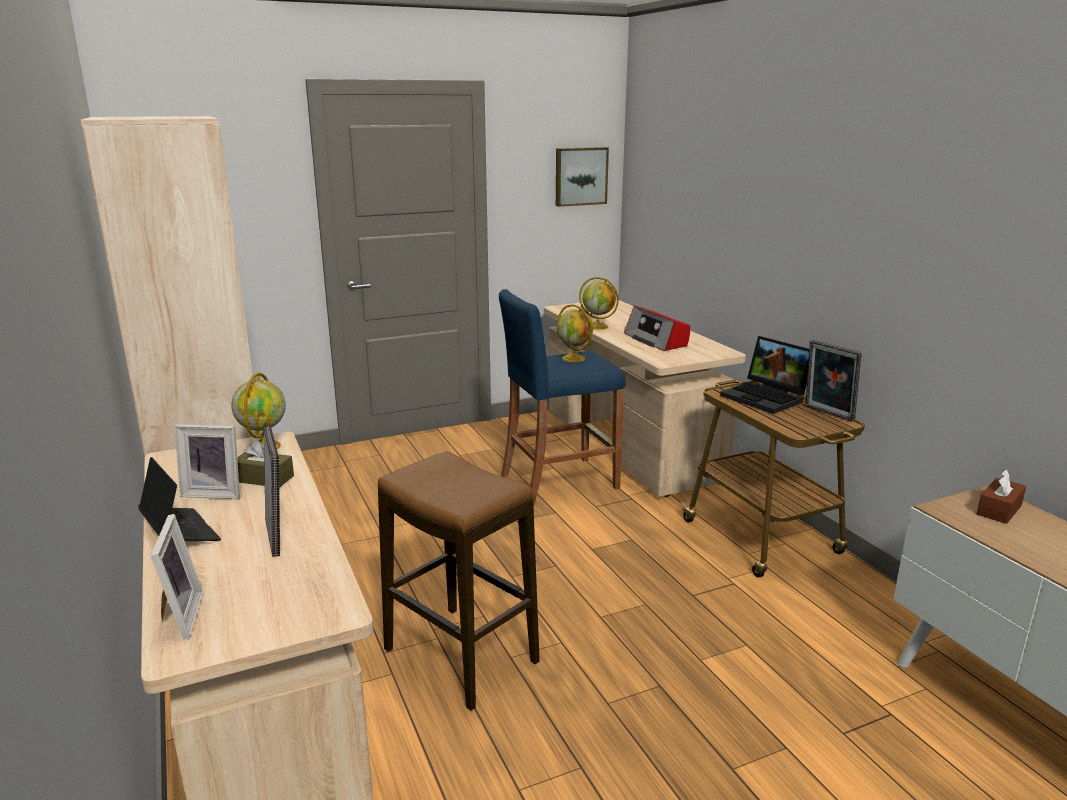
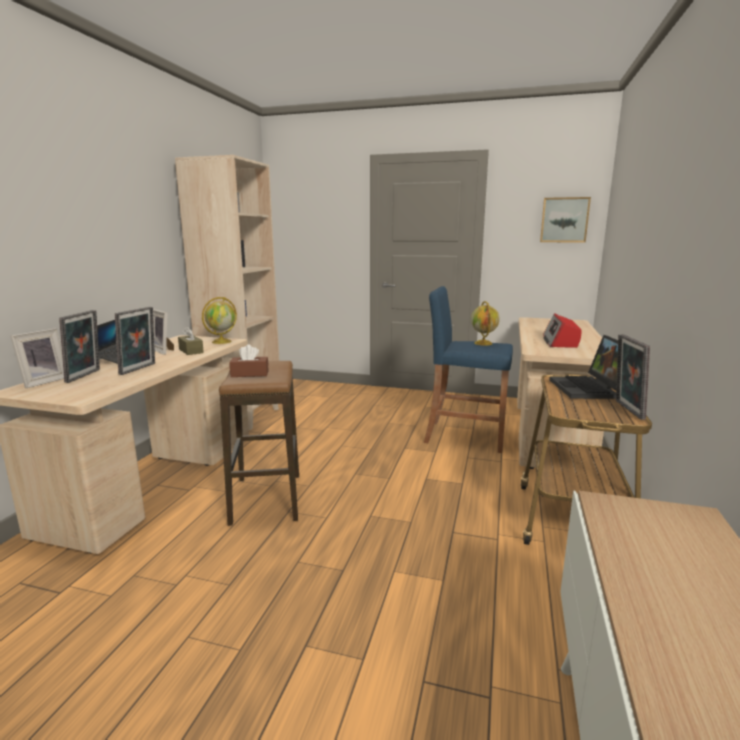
camera: 40 degrees right, 5 degrees down
globe [579,277,619,330] -> none
brown tissue box [977,469,1026,524] -> brown tissue box moved to [229,344,269,377]
none -> picture frame [59,310,100,383]

